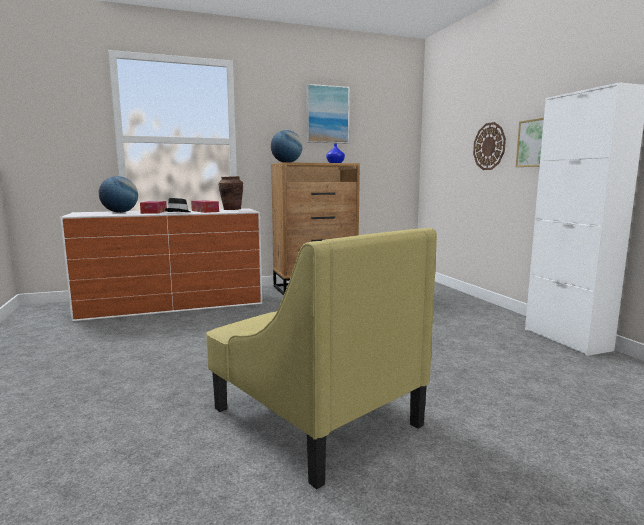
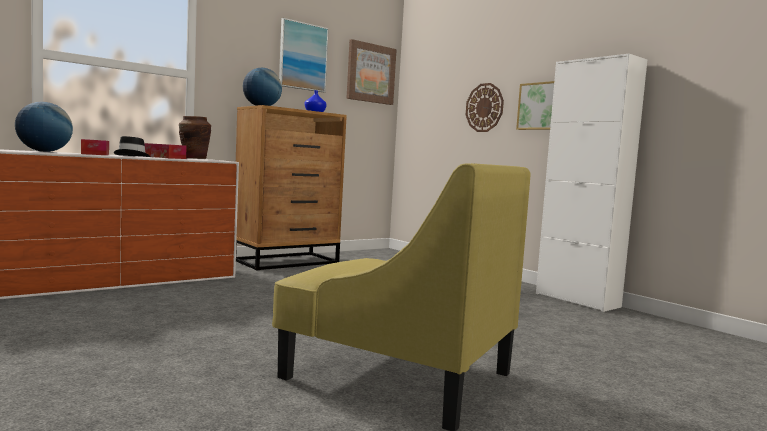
camera: 20 degrees left, 5 degrees down
none -> picture [346,39,397,105]

